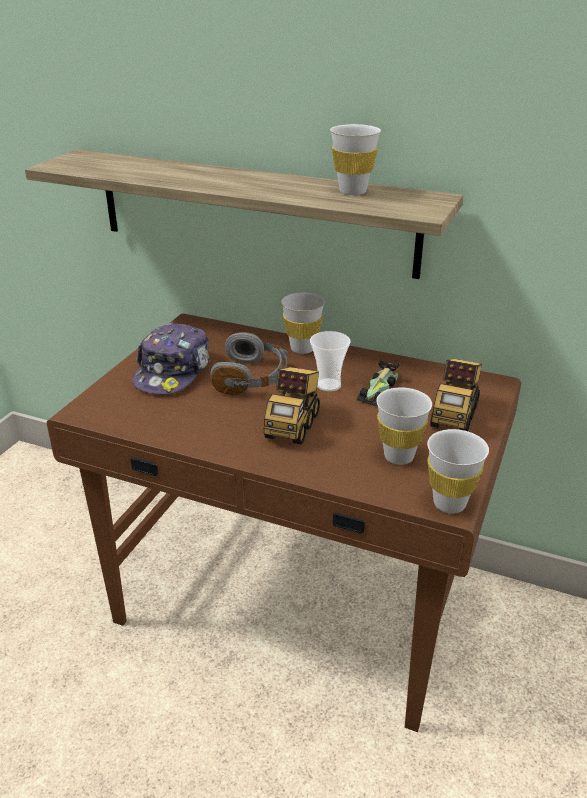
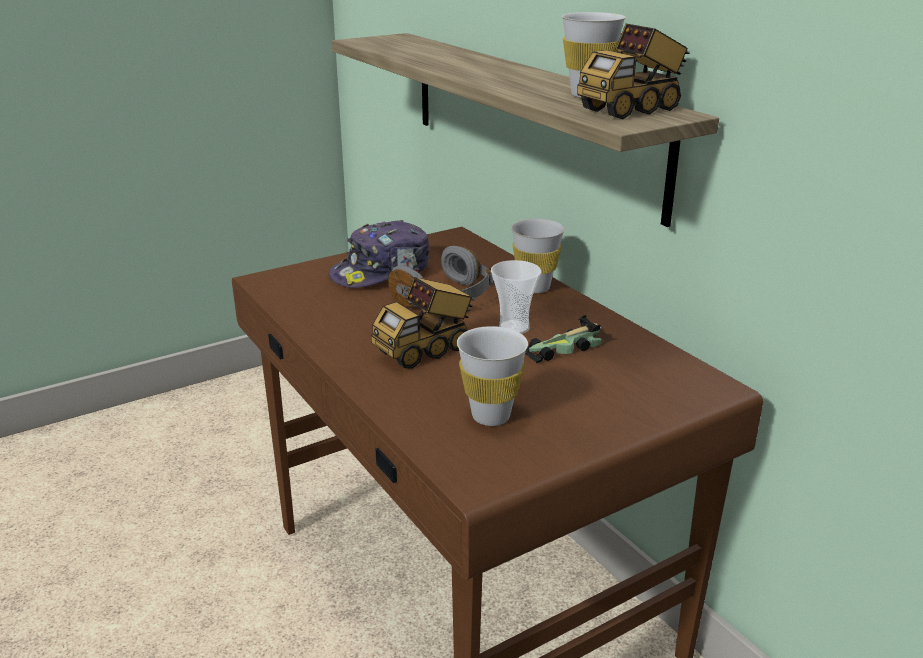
camera: 35 degrees right, 5 degrees down
white cup [427,429,489,514] -> none
toy truck [430,358,482,431] -> toy truck moved to [577,24,690,119]

